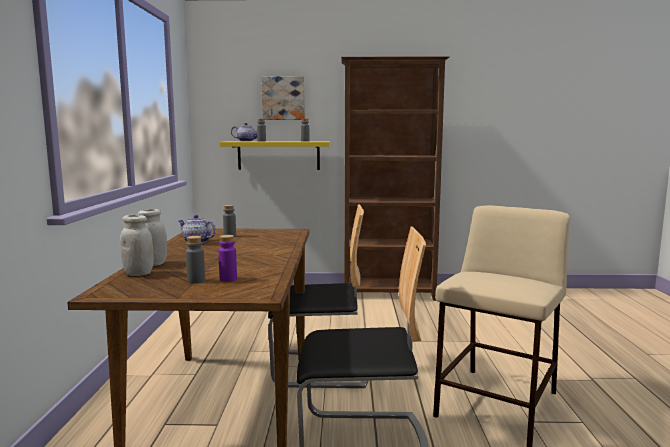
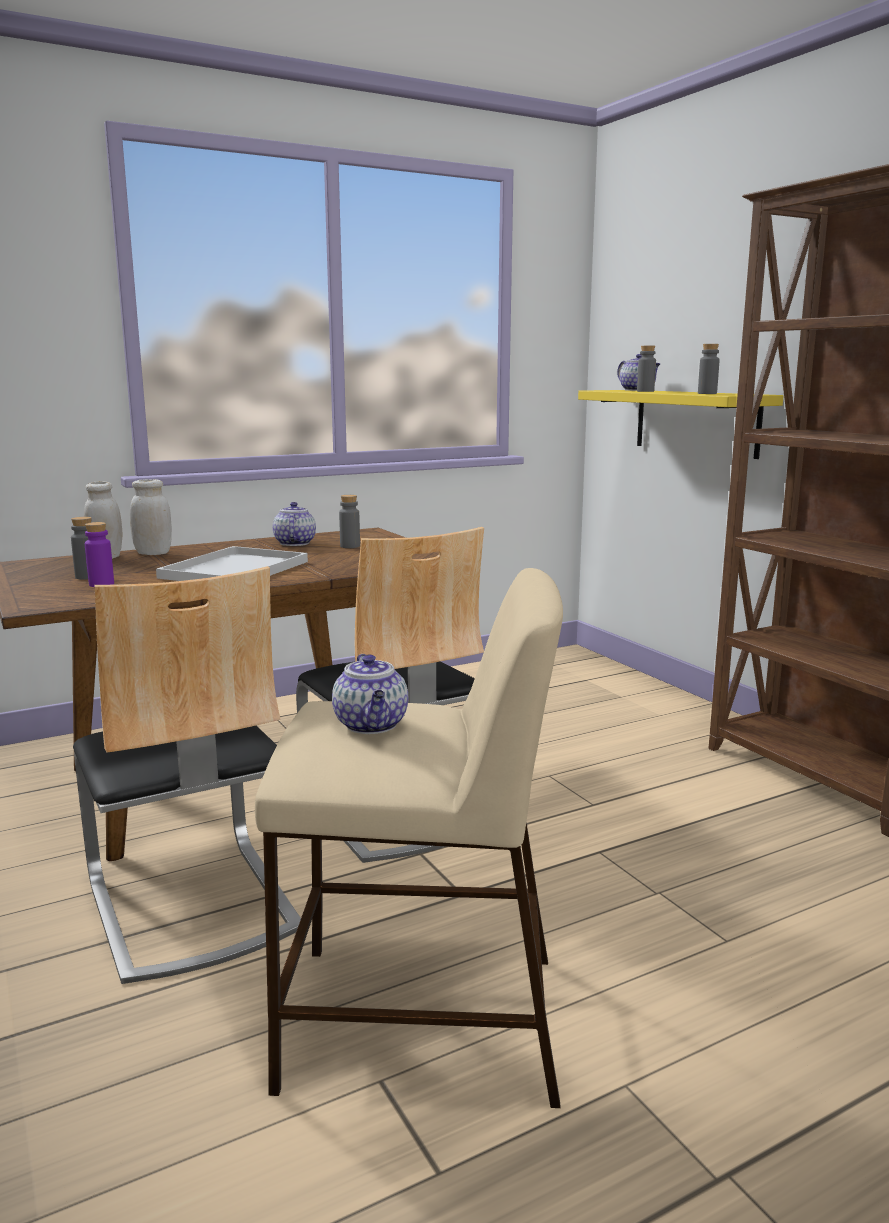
camera: 60 degrees right, 5 degrees up
picture [261,76,305,120] -> none
none -> white tray [156,546,308,581]
none -> teapot [332,654,408,734]

